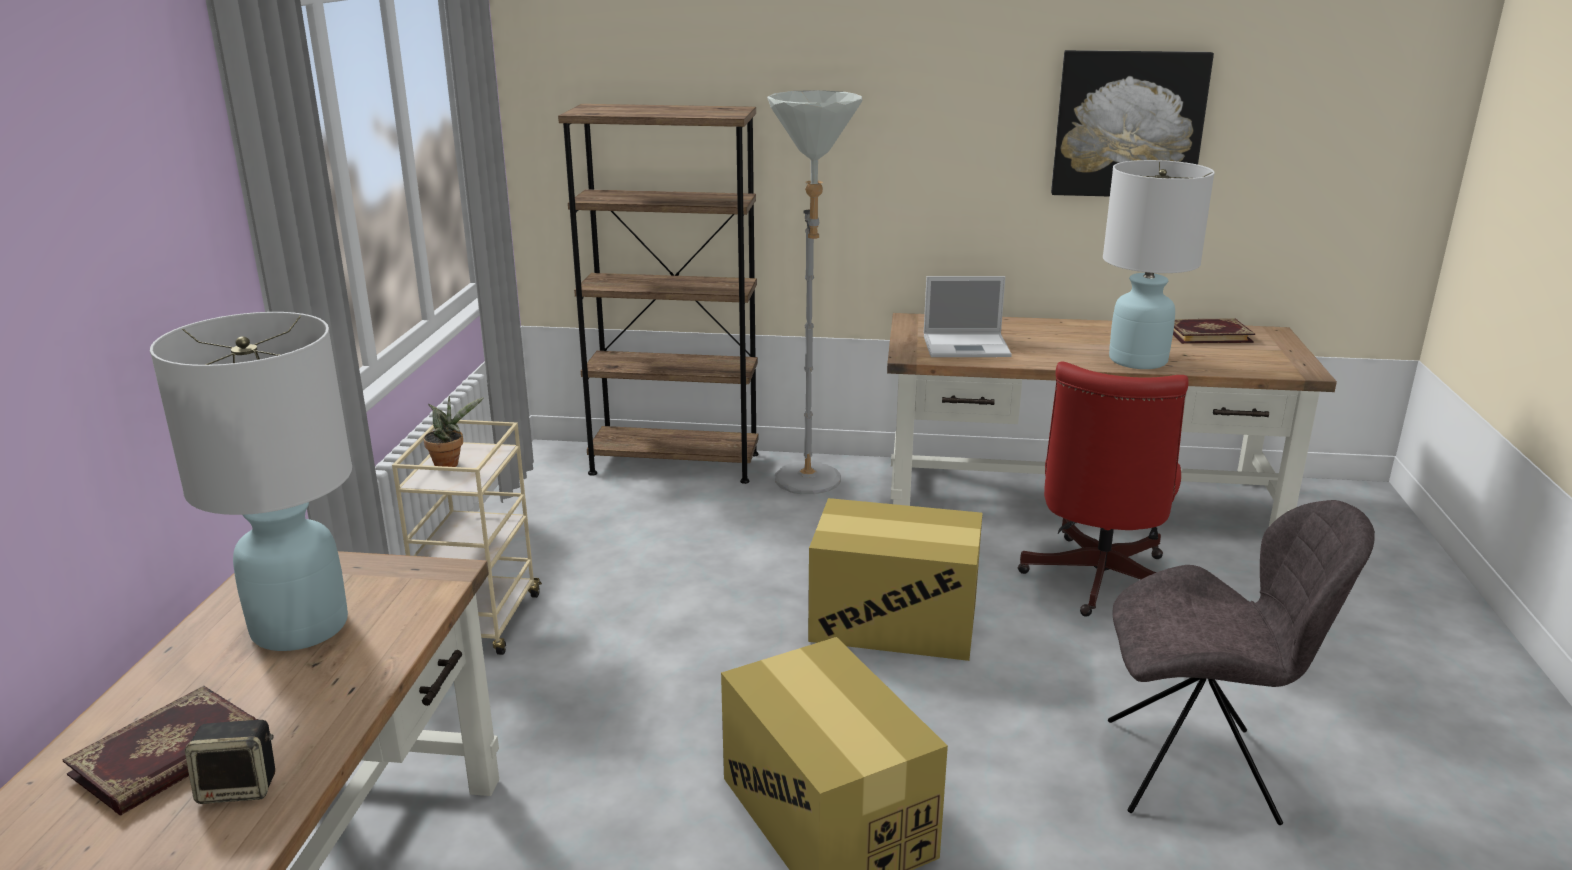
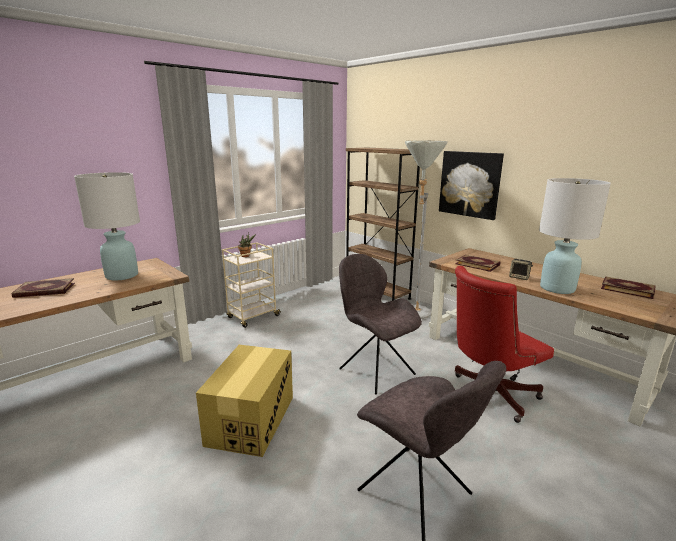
camera: 40 degrees right, 5 degrees down
speaker [185,720,275,804] -> speaker moved to [509,259,533,280]
cardboard box [808,498,983,661] -> grey chair [339,254,422,395]
laptop [924,276,1012,357] -> book [455,255,500,272]
picture [1051,50,1214,196] -> picture moved to [439,151,504,220]

